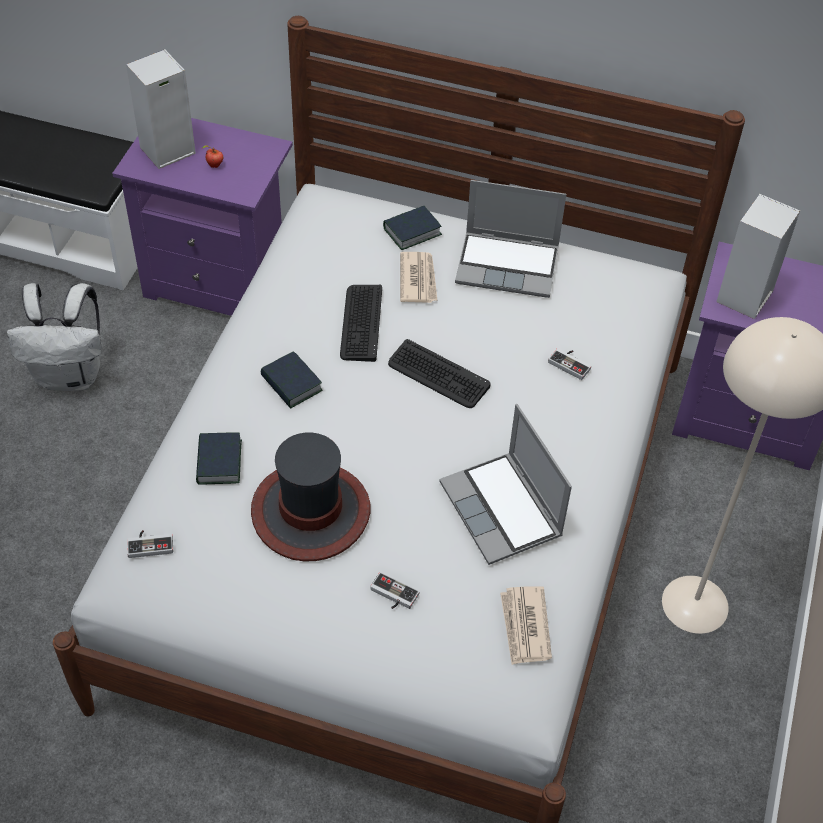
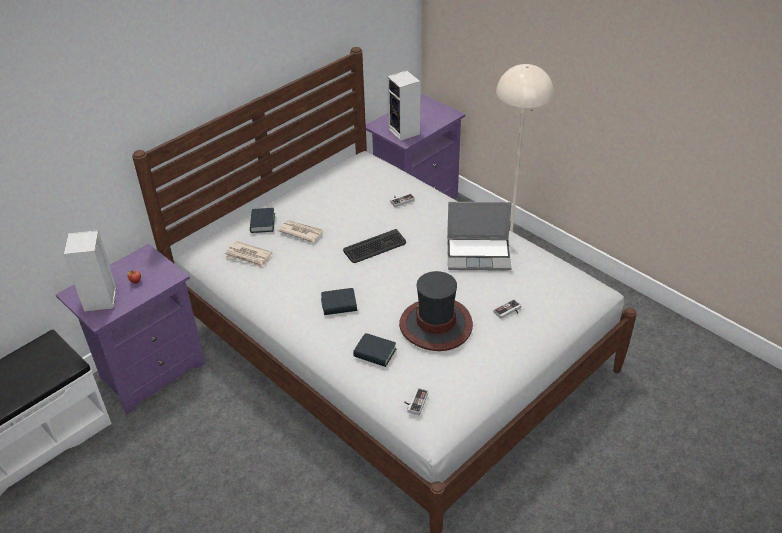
camera: 60 degrees left, 10 degrees down
white backpack [7,283,102,391] -> none
keyboard [340,285,382,362] -> none
laptop [455,180,566,298] -> none
newspaper [500,586,552,665] -> newspaper moved to [225,241,272,268]

